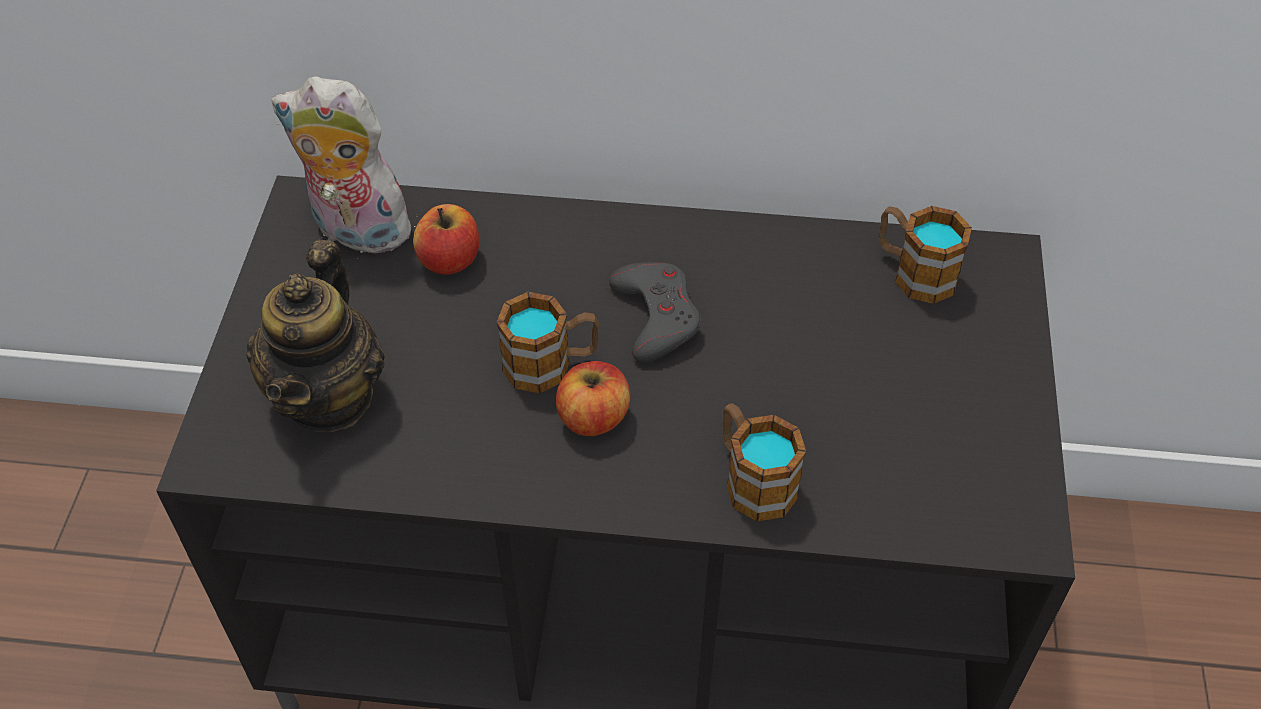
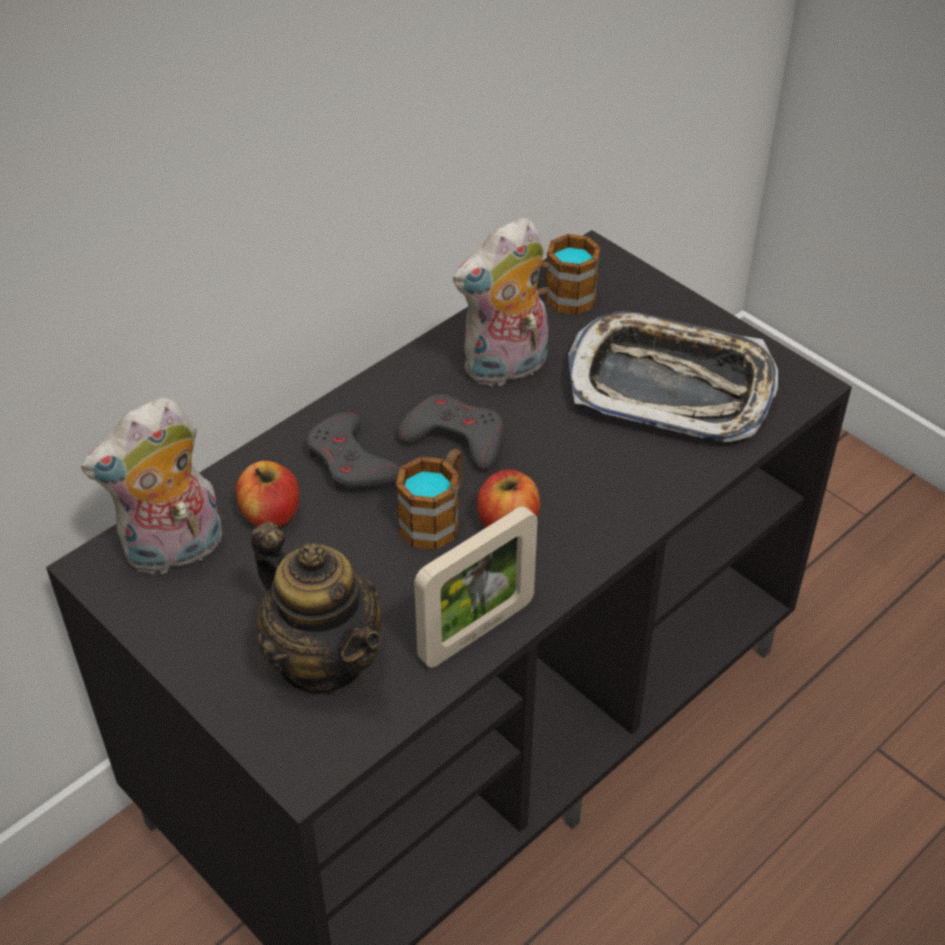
camera: 50 degrees left, 5 degrees down
mug [722,403,806,521] -> none
none -> grey game controller [307,412,400,492]
none -> picture frame [414,506,538,668]
none -> plush toy [453,217,548,388]
none -> tray [568,312,778,442]

